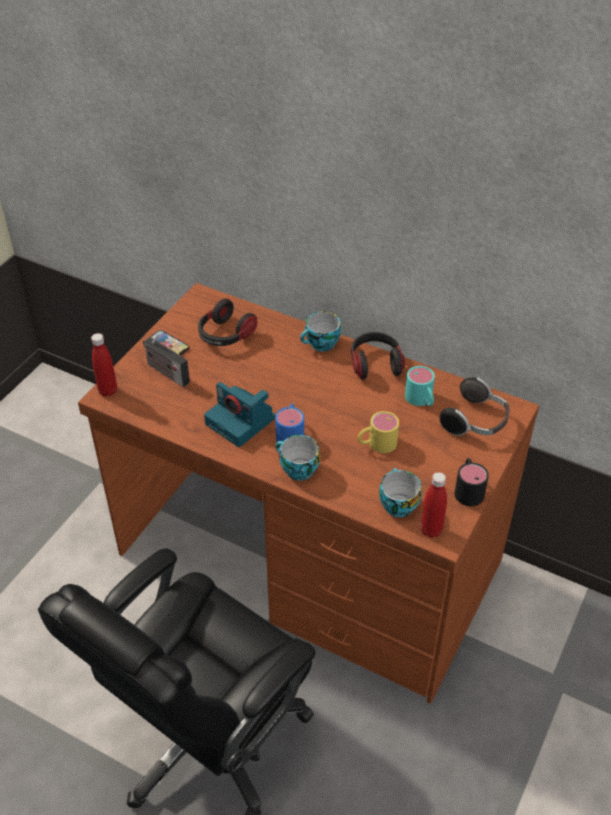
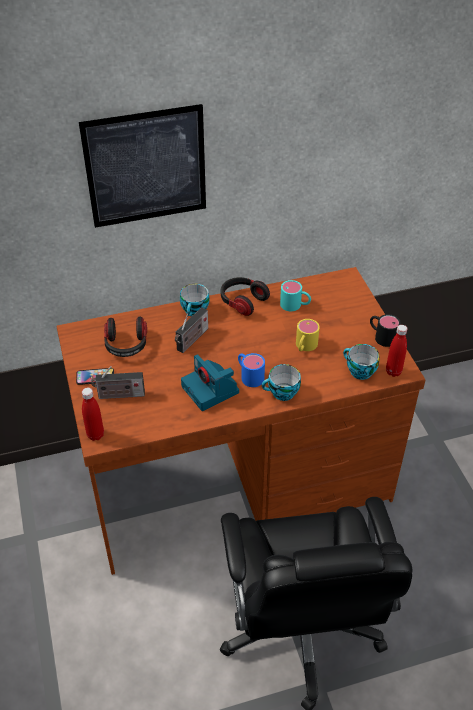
camera: 45 degrees left, 0 degrees up
camera [204,382,275,447] -> camera turned 60 degrees clockwise [181,354,239,411]
headphones [439,377,510,436] -> none
none -> picture [79,104,206,228]
none -> radio [175,307,208,353]

